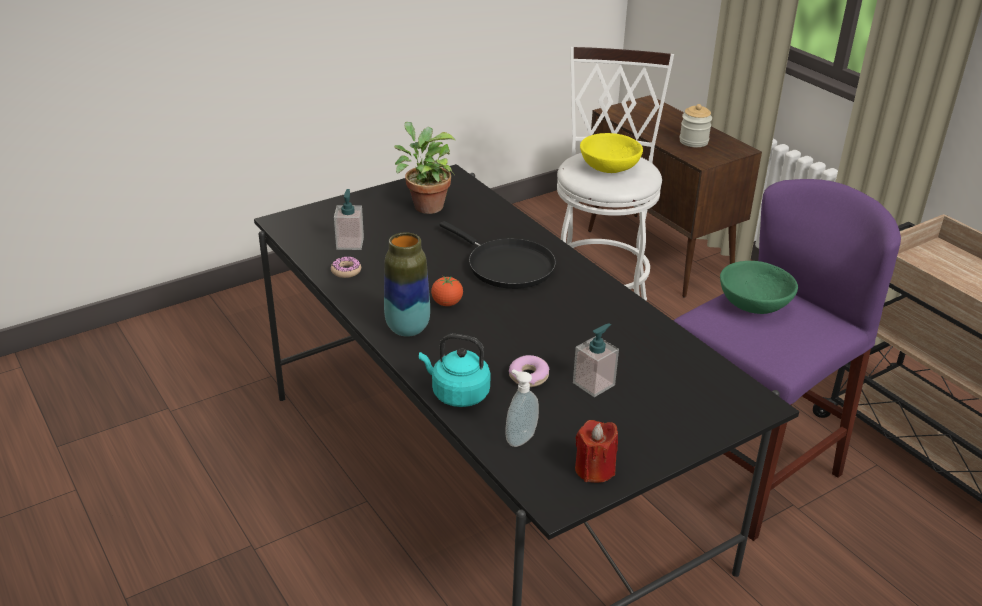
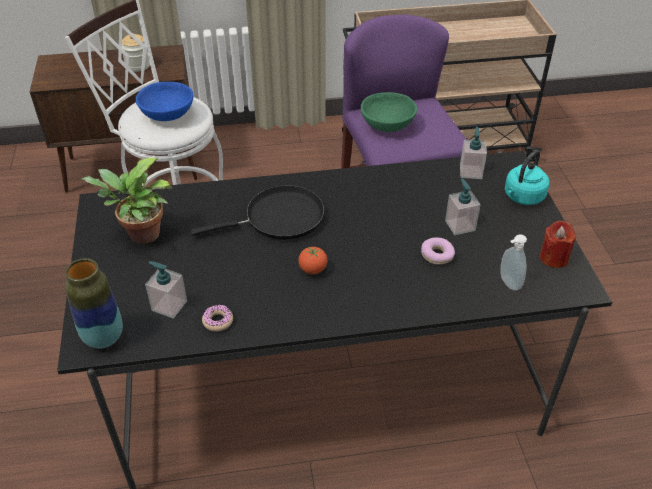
camera: 65 degrees left, 10 degrees up
vase [384,232,430,337] -> vase moved to [65,258,123,349]
turquoise kettle [419,334,491,407] -> turquoise kettle moved to [505,150,549,205]
yellow bowl [580,133,643,173] -> blue bowl [136,82,194,121]
none -> soap dispenser [460,127,487,179]

